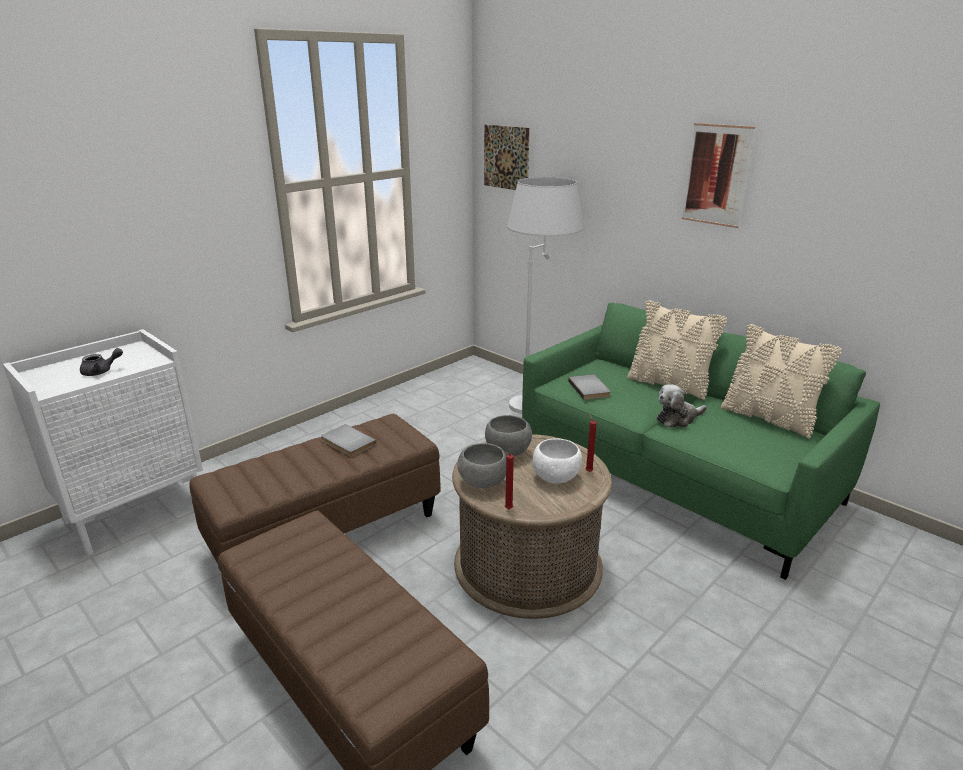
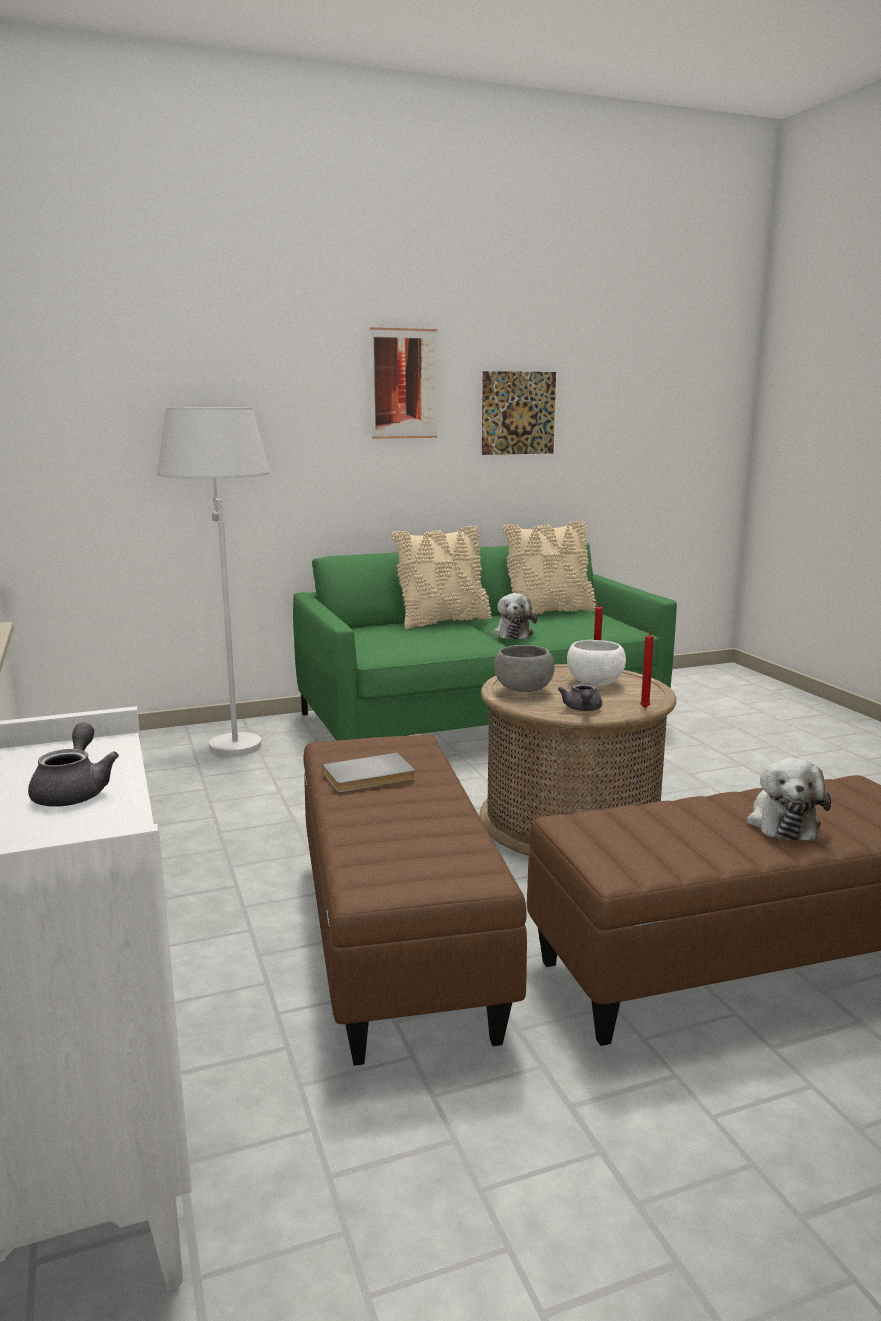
camera: 65 degrees left, 10 degrees down
grey bowl [457,443,506,488] -> grey teapot [558,683,602,711]
picture [484,125,530,190] -> picture moved to [482,371,556,455]
grey book [568,374,611,400] -> none
none -> plush toy [747,758,831,841]

